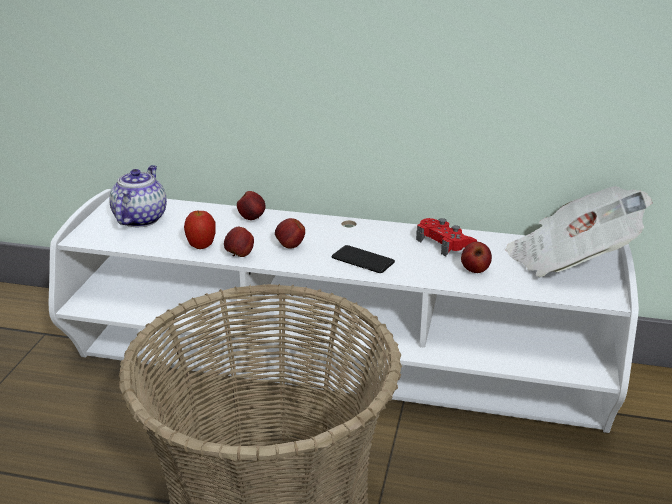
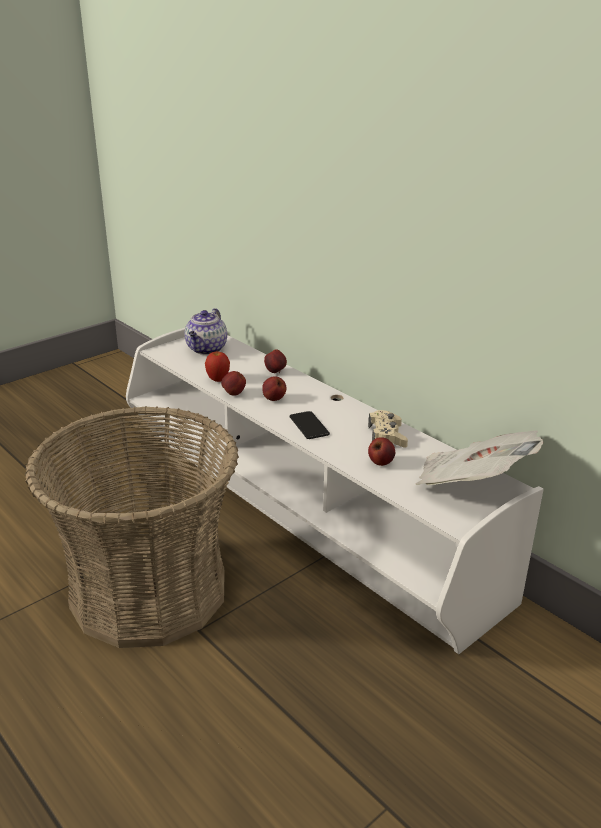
camera: 35 degrees right, 0 degrees up
teapot [109,165,167,227] -> teapot turned 150 degrees clockwise [185,308,227,355]
red game controller [416,218,477,256] -> beige game controller [368,410,408,447]

